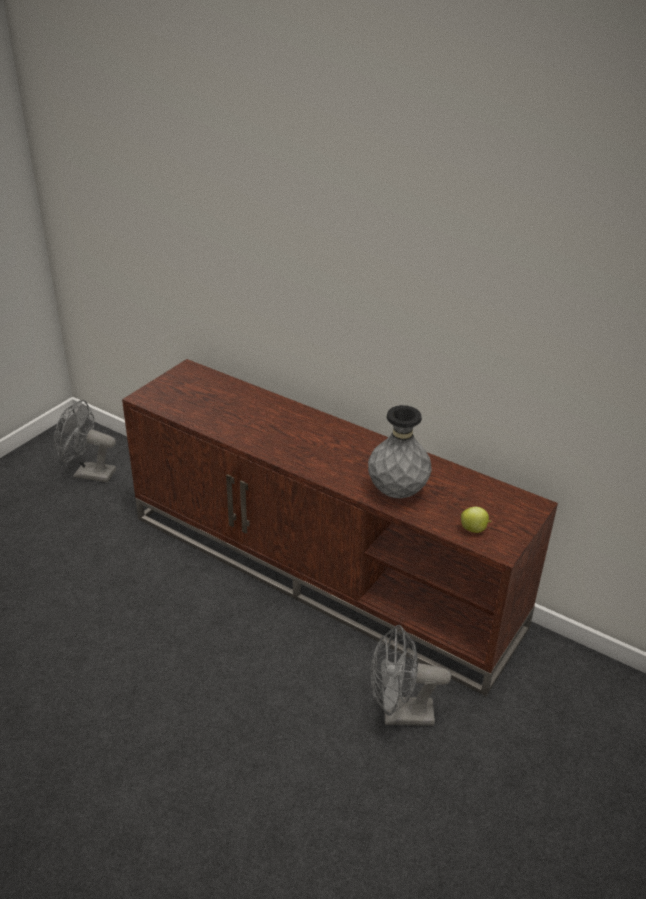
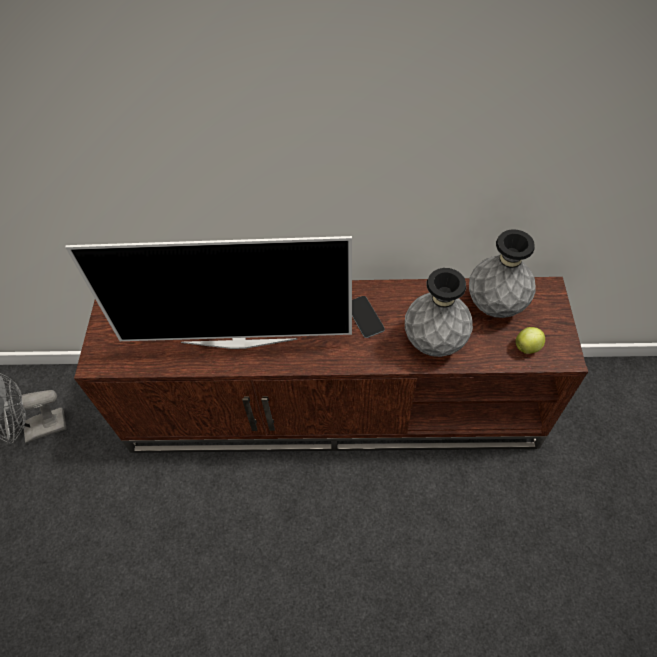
camera: 30 degrees left, 20 degrees up
grey fan [371,625,451,726] -> none
none -> television [65,236,352,349]
none -> phone [352,296,385,338]
none -> grey vase [469,229,536,318]

